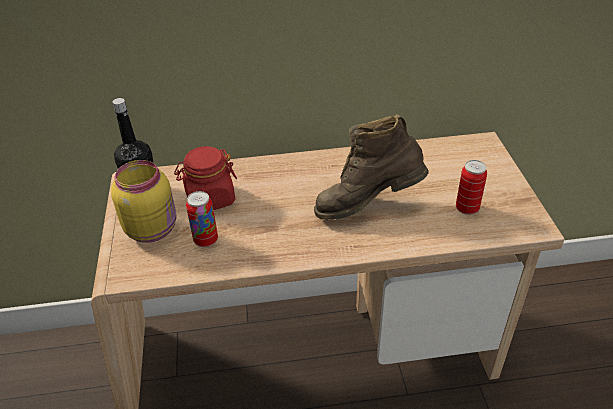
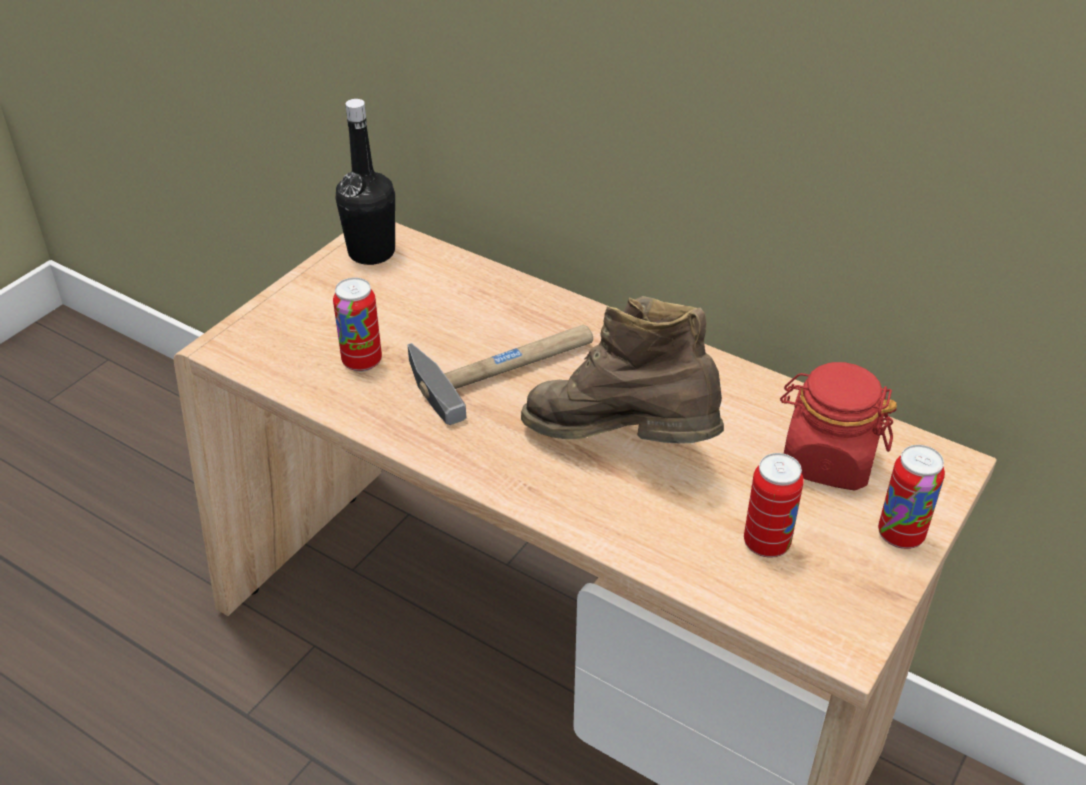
camera: 40 degrees right, 0 degrees up
yellow jar [111,160,177,243] -> none
red jar [174,146,237,210] -> red jar moved to [780,362,897,491]
none -> hammer [407,325,593,425]
none -> can [878,445,945,549]

